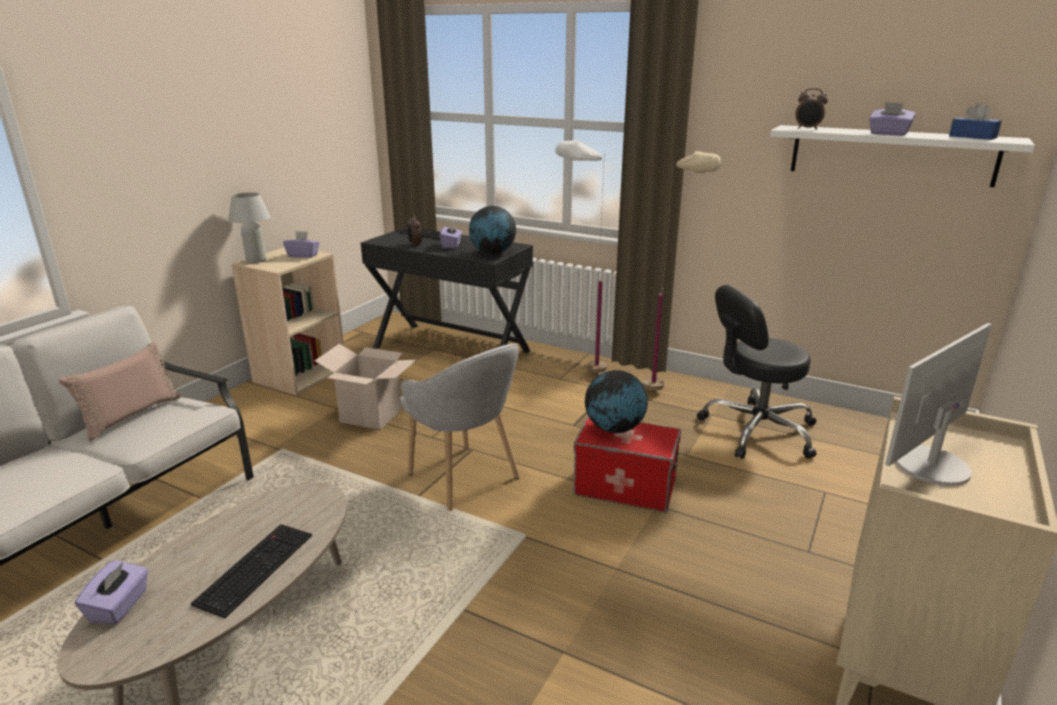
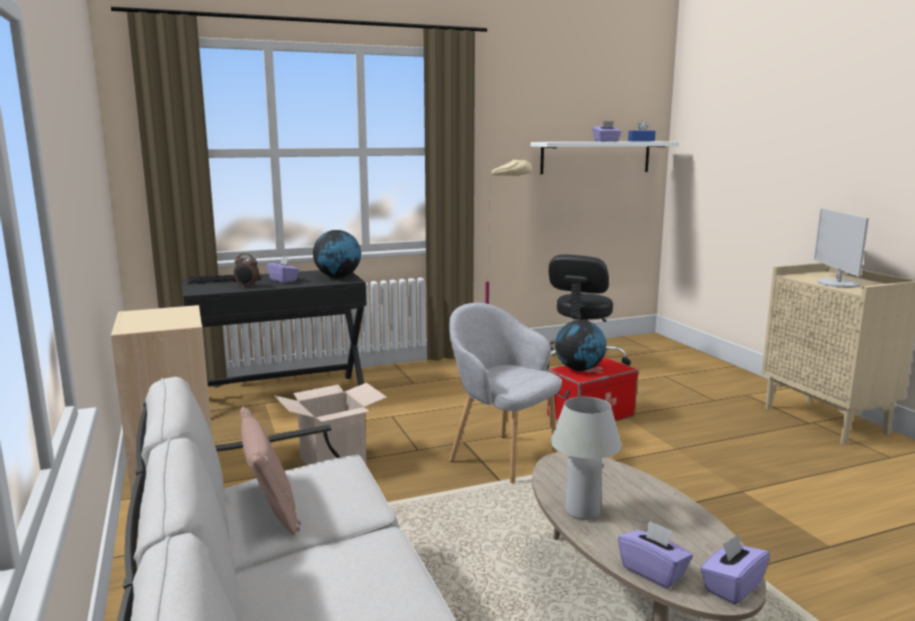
camera: 50 degrees left, 10 degrees down
keyboard [191,524,312,618] -> none
white table lamp [228,192,270,263] -> white table lamp moved to [551,397,622,520]
purple tissue box [283,231,320,258] -> purple tissue box moved to [700,534,770,605]
grey armchair [400,344,520,511] -> grey armchair turned 135 degrees counterclockwise [449,303,562,483]
white floor lamp [555,140,607,374] -> none
alarm clock [795,88,828,130] -> none

